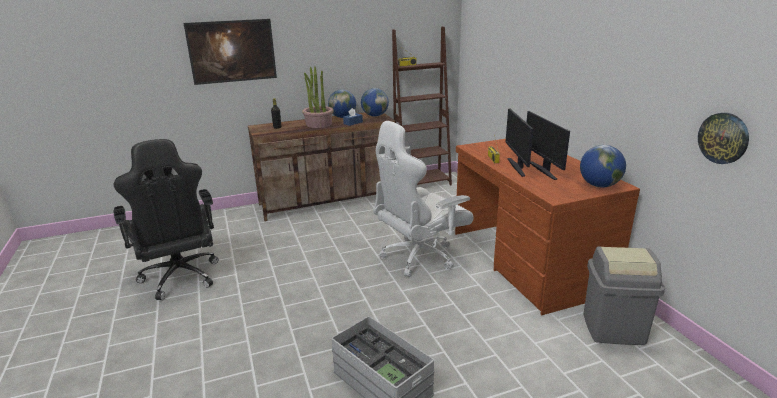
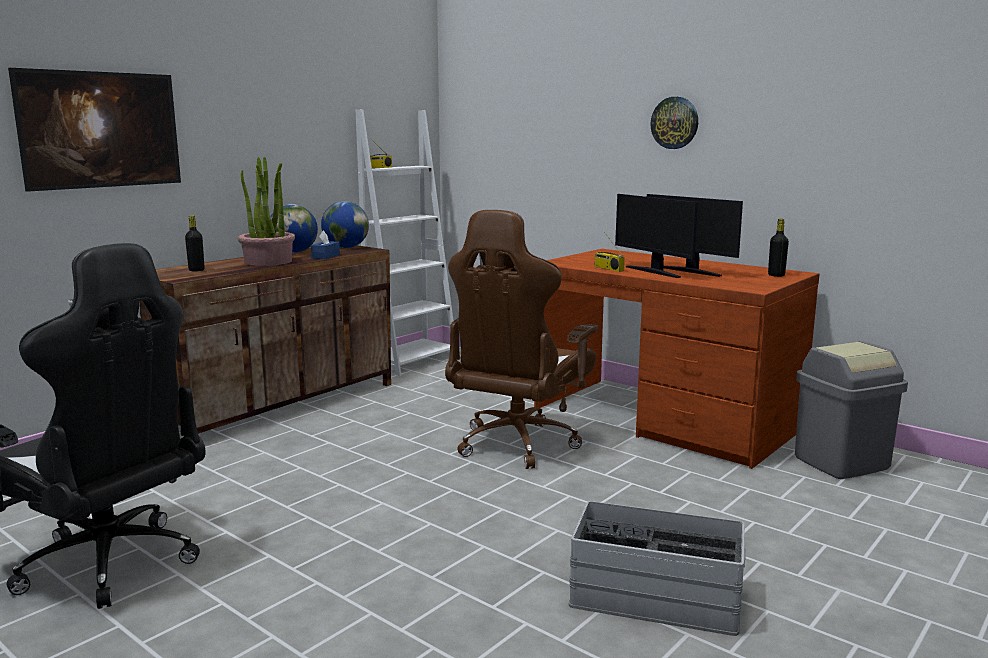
camera: 30 degrees left, 10 degrees down
white office chair [373,121,474,277] -> brown office chair [445,210,598,469]
brown bookcase [392,26,452,185] -> white bookcase [356,109,454,376]
globe [580,145,626,187] -> black bottle [768,219,789,277]
wall clock [698,113,749,164] -> wall clock moved to [650,97,698,149]

